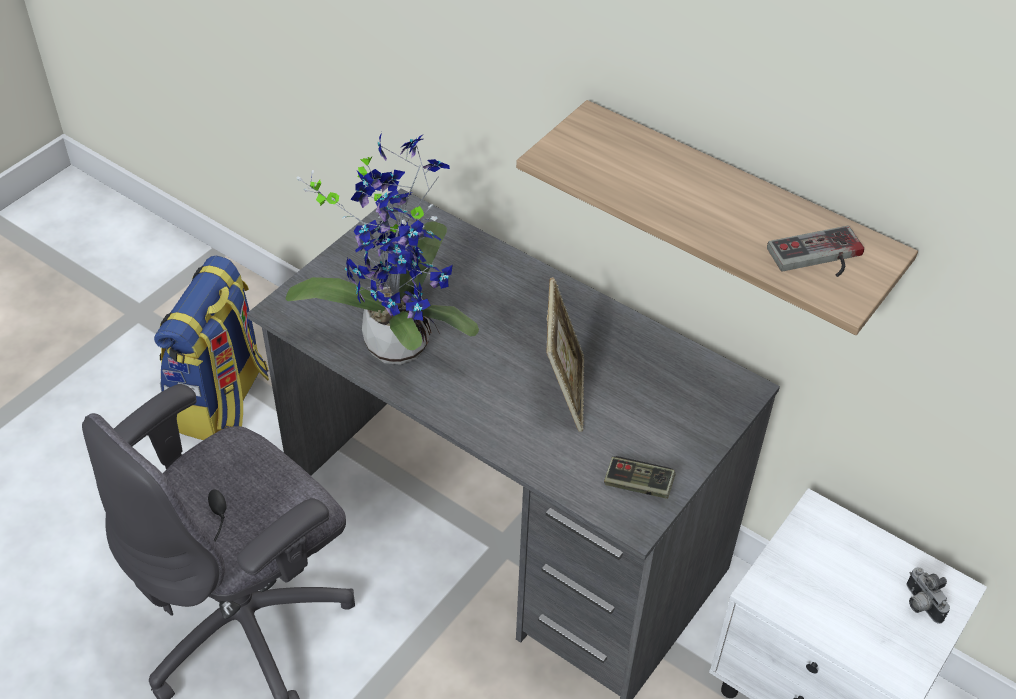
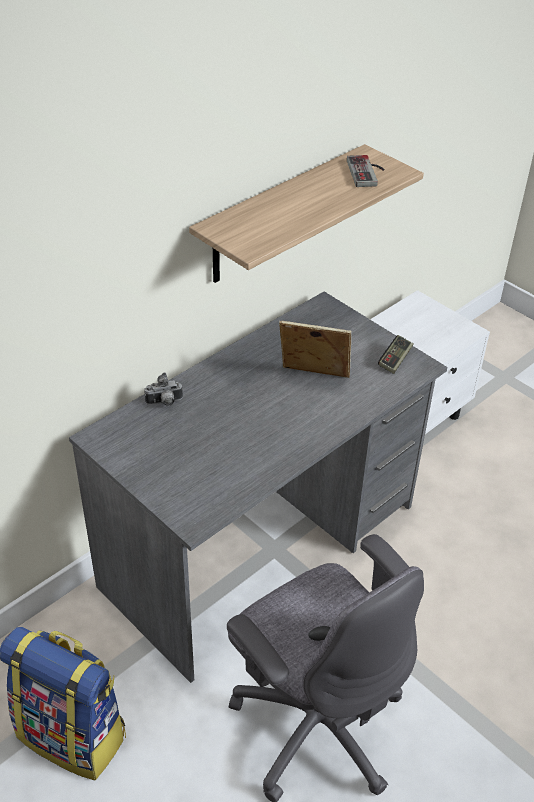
camera: 80 degrees left, 5 degrees down
potted plant [285,132,479,365] -> none
camera [906,567,950,624] -> camera moved to [144,372,183,406]

